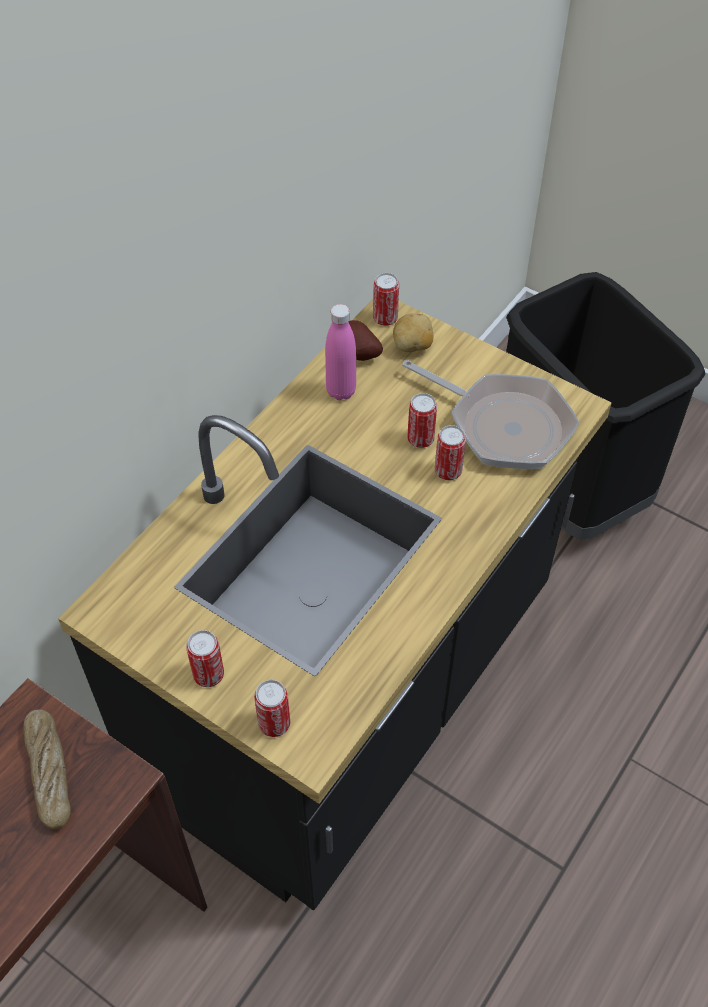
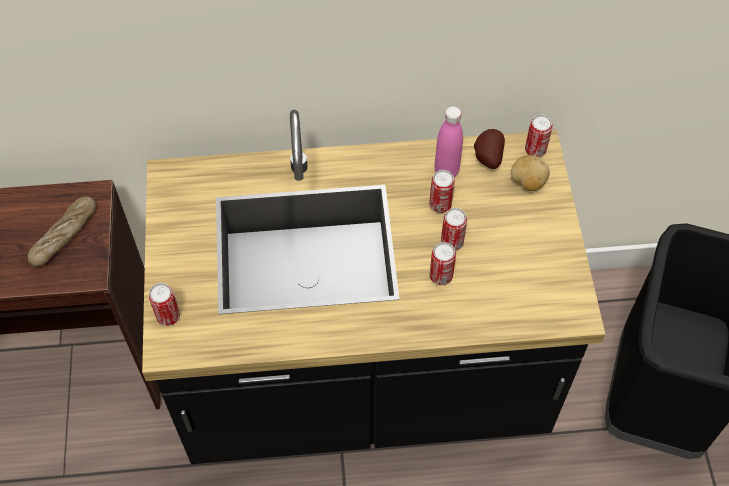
camera: 50 degrees right, 5 degrees up
can [186,630,224,687] -> can moved to [429,170,455,213]
frying pan [402,360,579,469] -> none

